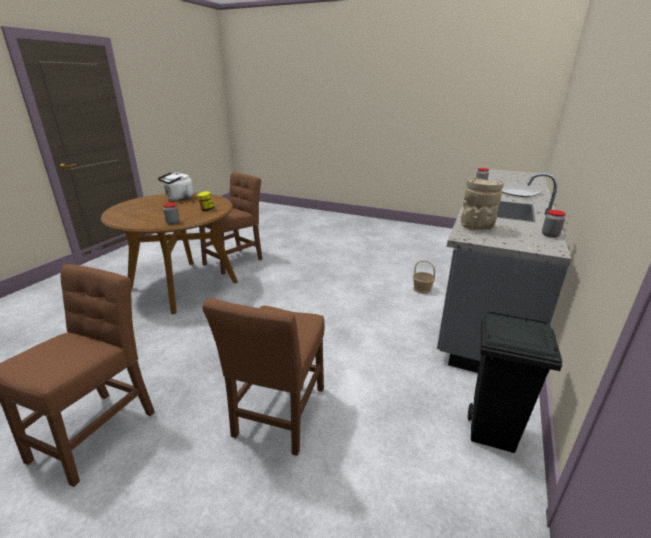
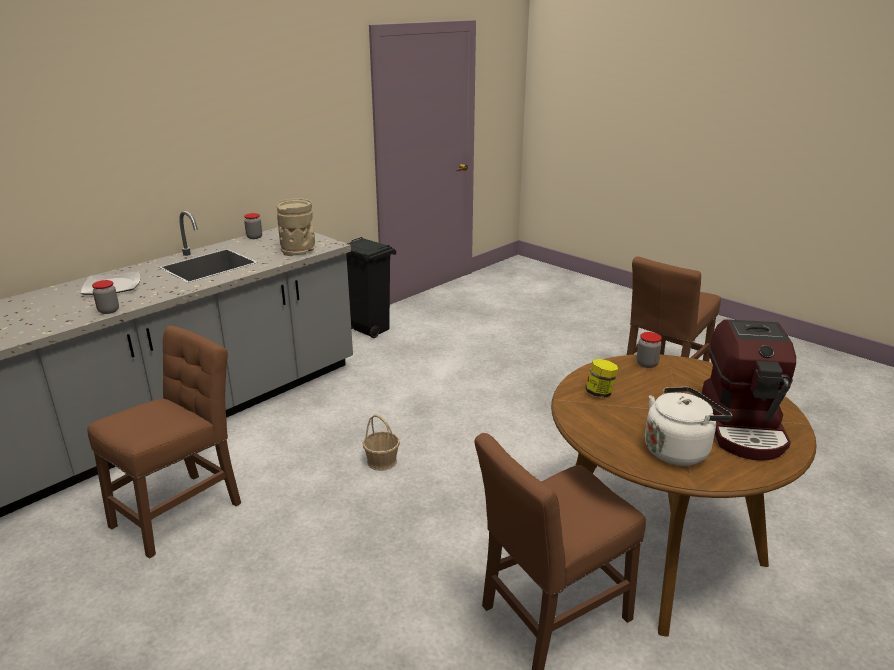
camera: 160 degrees left, 0 degrees up
brown chair [203,298,325,456] -> brown chair moved to [87,325,241,558]
basket [413,260,435,294] -> basket moved to [363,415,400,471]
none -> coffee machine [702,319,796,461]

